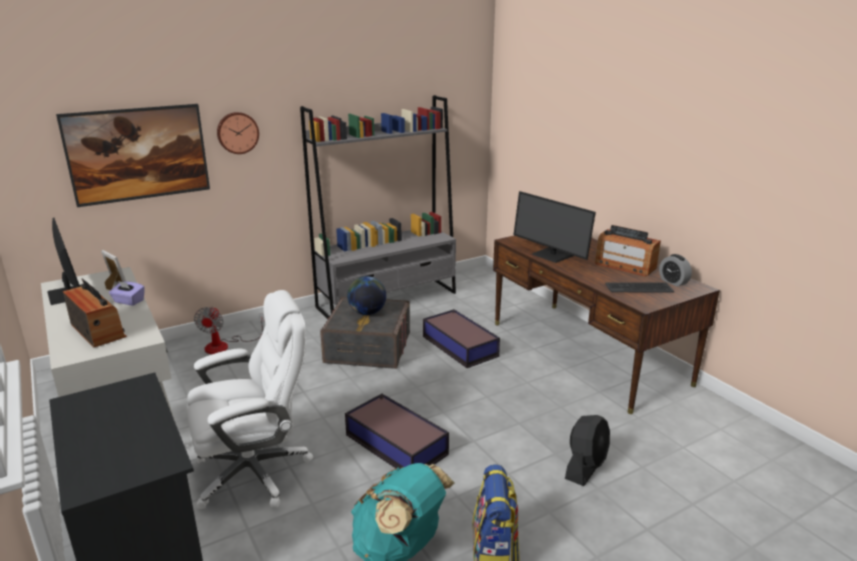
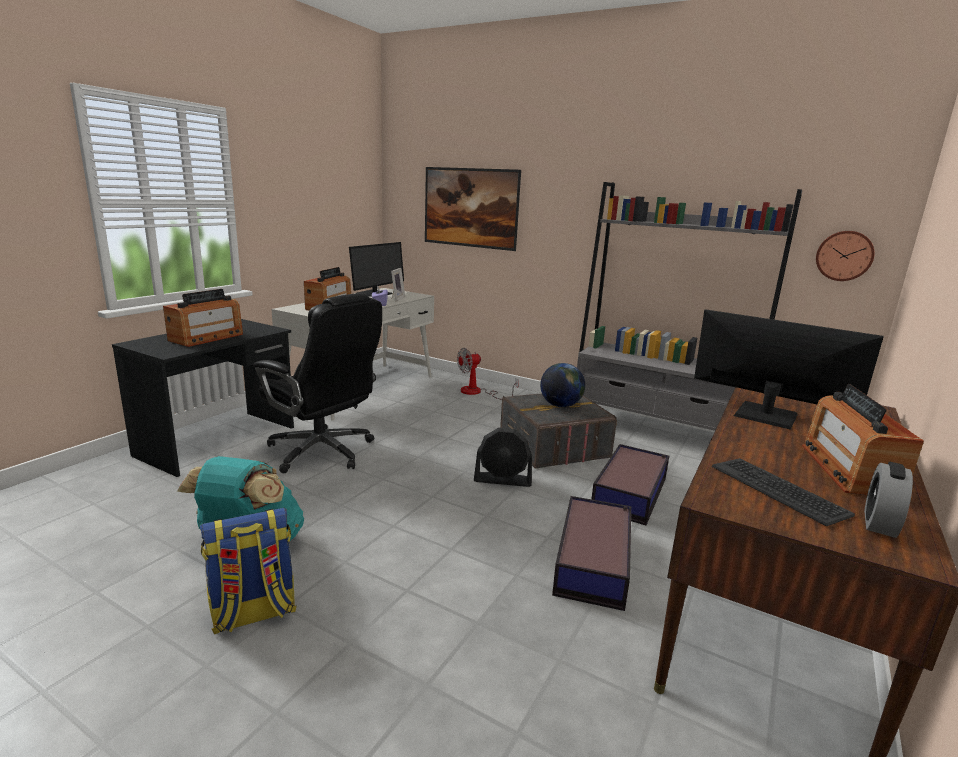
camera: 60 degrees right, 5 degrees down
white office chair [186,290,314,509] -> black office chair [253,293,382,473]
wall clock [217,112,259,154] -> wall clock moved to [816,231,875,281]
storage box [345,394,449,469] -> storage box moved to [552,496,631,611]
monitor [514,191,596,263] -> monitor turned 105 degrees clockwise [694,309,884,430]
black fan [565,415,610,486] -> black fan moved to [474,428,532,487]
none -> radio [163,289,243,347]

